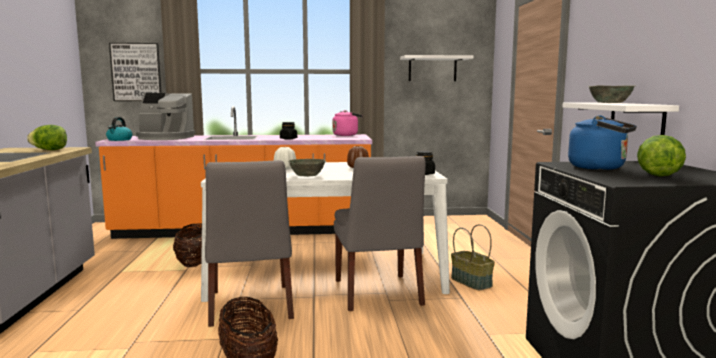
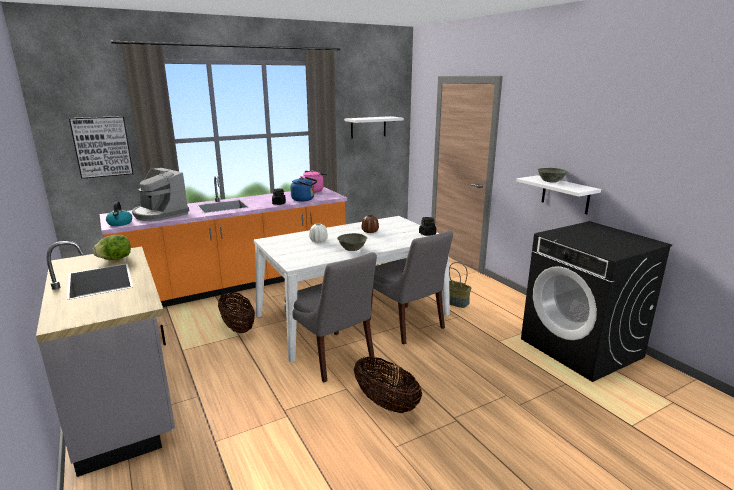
camera: 25 degrees left, 10 degrees up
coffee machine [136,93,195,140] -> coffee machine turned 60 degrees clockwise [132,168,189,221]
blue kettle [568,115,637,170] -> blue kettle moved to [290,177,317,201]
lettuce [637,135,686,176] -> none

